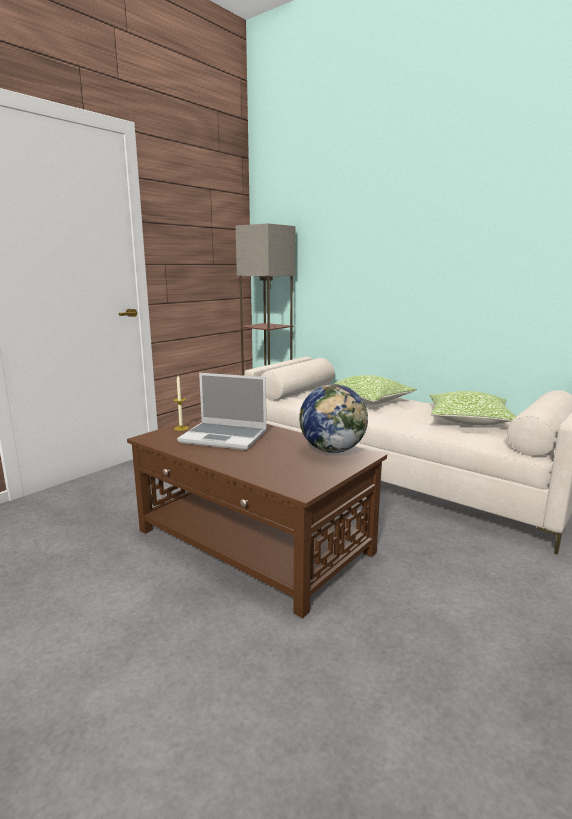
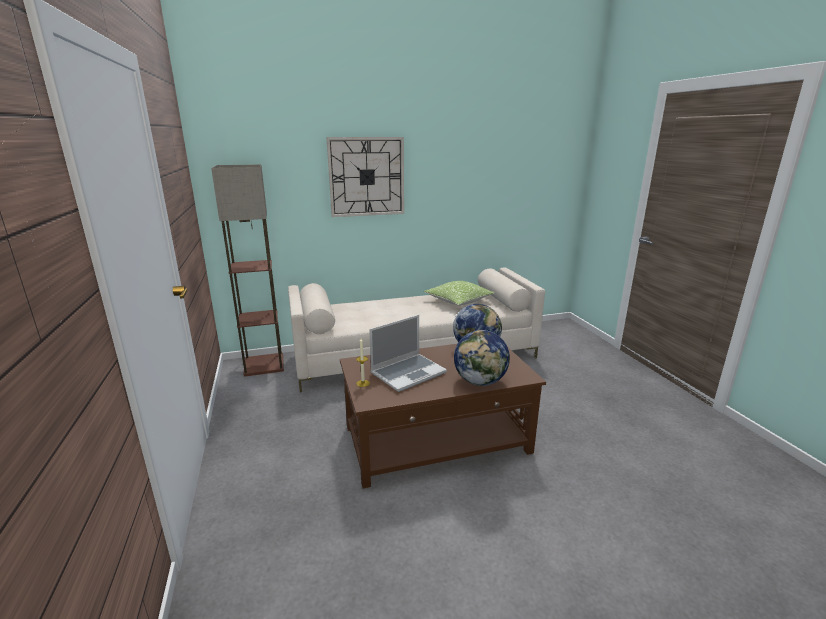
camera: 55 degrees left, 5 degrees up
pillow [334,375,417,405] -> none
none -> wall clock [326,137,404,217]
none -> globe [454,330,510,386]

